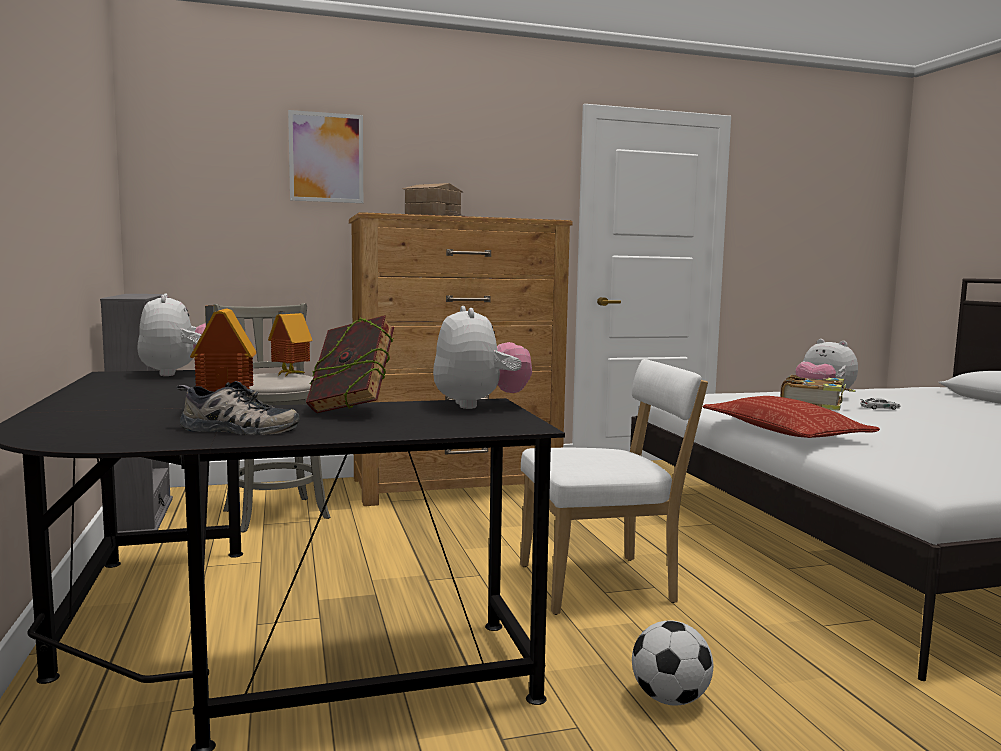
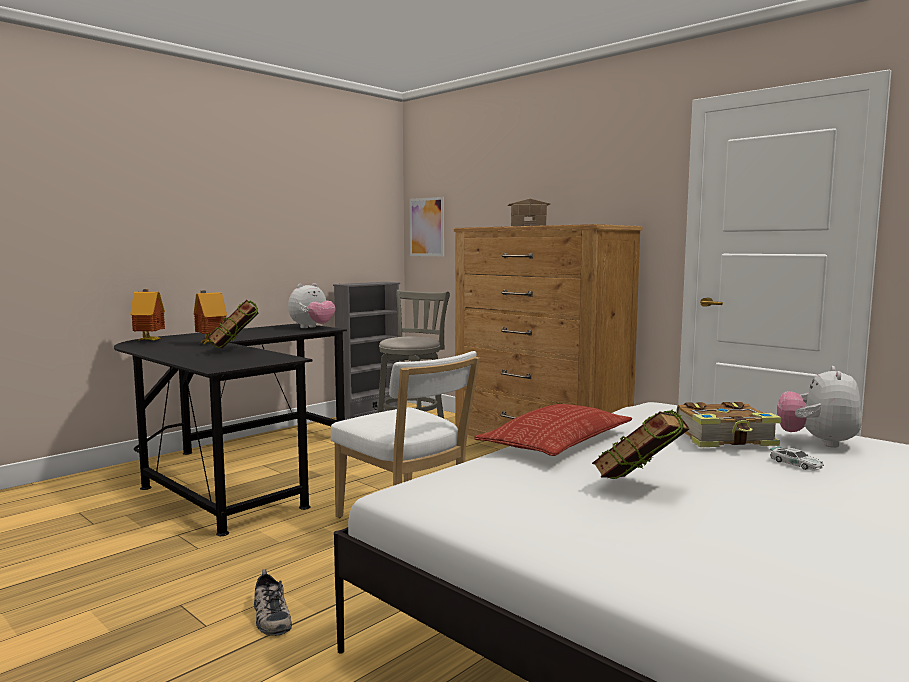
camera: 60 degrees right, 0 degrees up
shoe [176,381,299,435] -> shoe moved to [254,569,292,636]
toy house [268,311,313,376] -> toy house moved to [130,289,165,341]
picture [288,110,363,203] -> picture moved to [410,197,444,256]
plush toy [433,306,532,409] -> none
football [632,620,713,706] -> none
none -> book [592,409,690,479]

